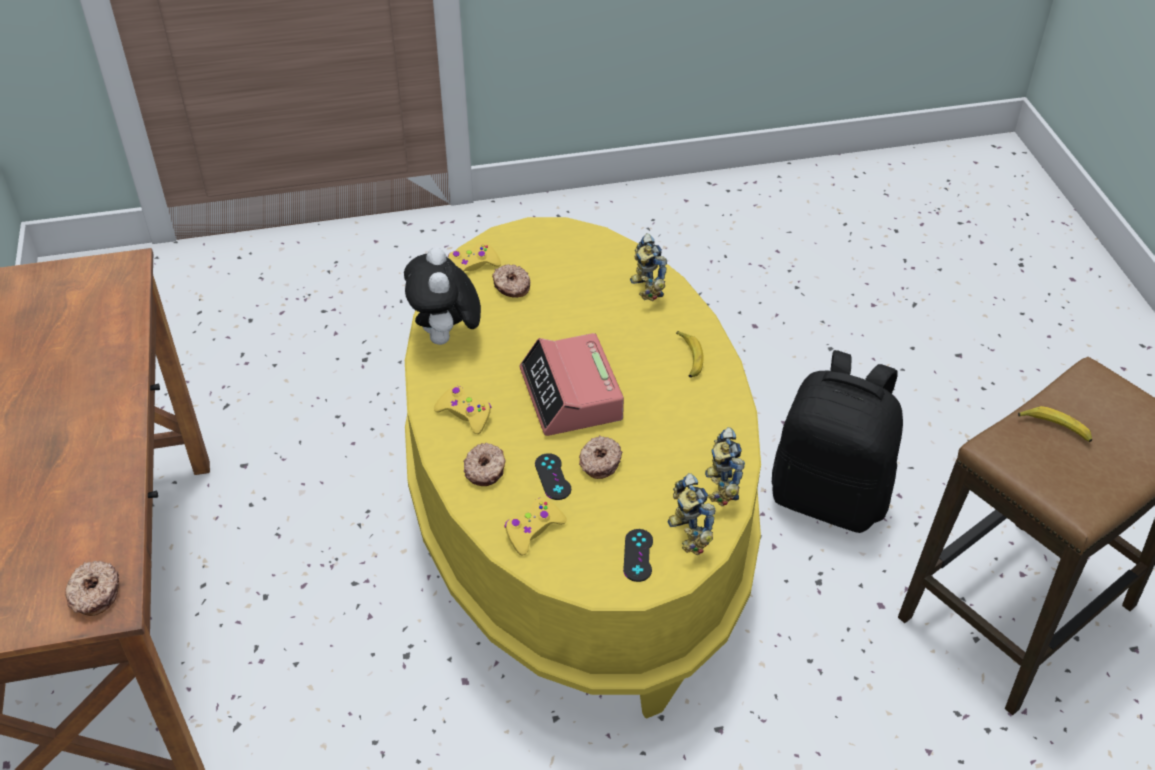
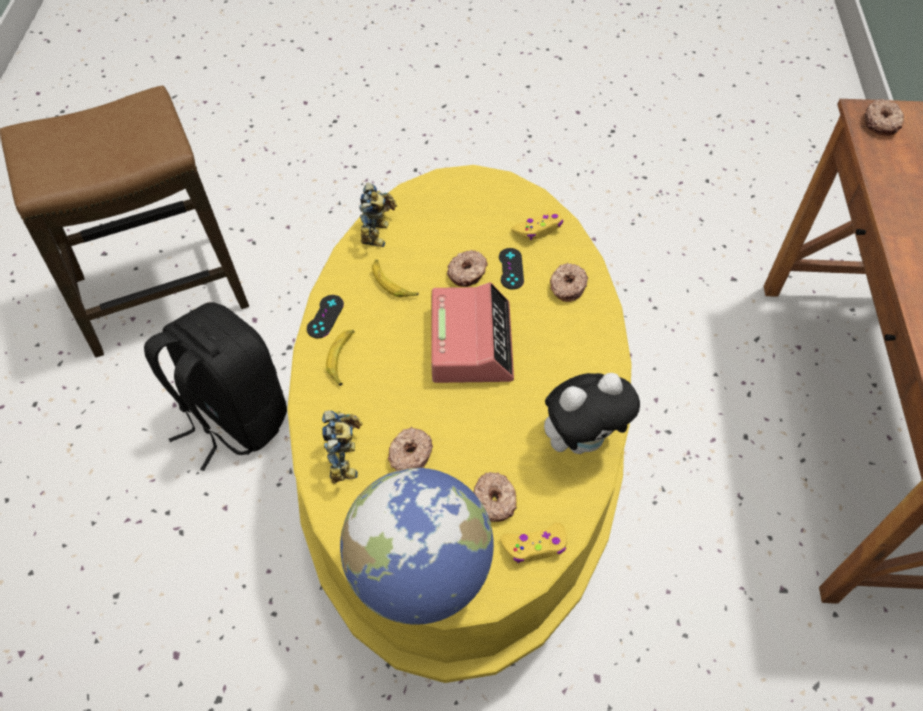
camera: 165 degrees left, 10 degrees up
plush toy [404,247,481,345] -> plush toy turned 60 degrees clockwise [544,373,640,454]
yellow game controller [434,386,491,434] -> none
black game controller [623,529,653,582] -> black game controller moved to [307,295,344,338]
toy robot [667,473,716,555] -> none
banana [1018,406,1092,442] -> banana moved to [371,260,419,297]
none -> globe [340,468,494,625]
none -> donut [388,426,433,470]

